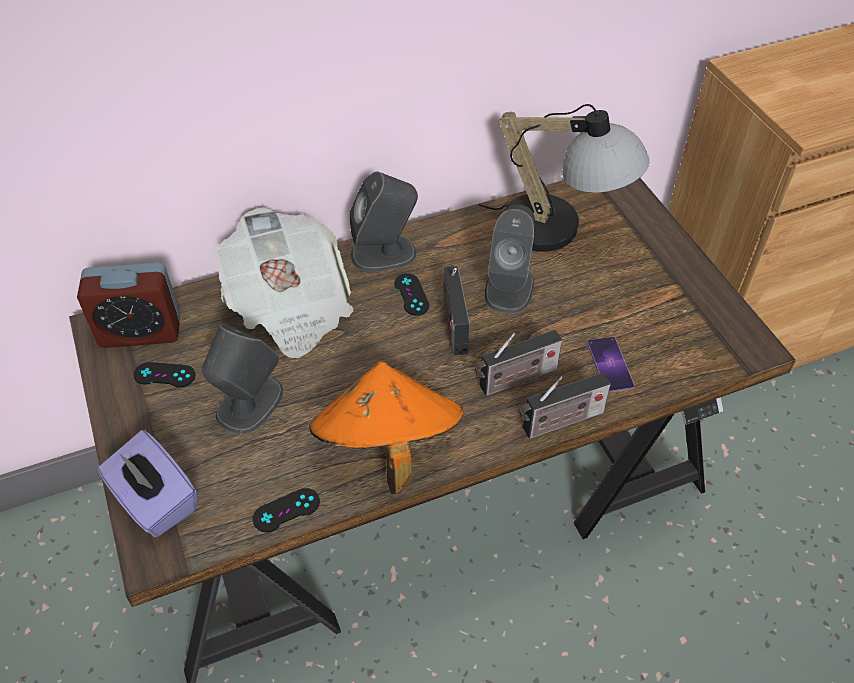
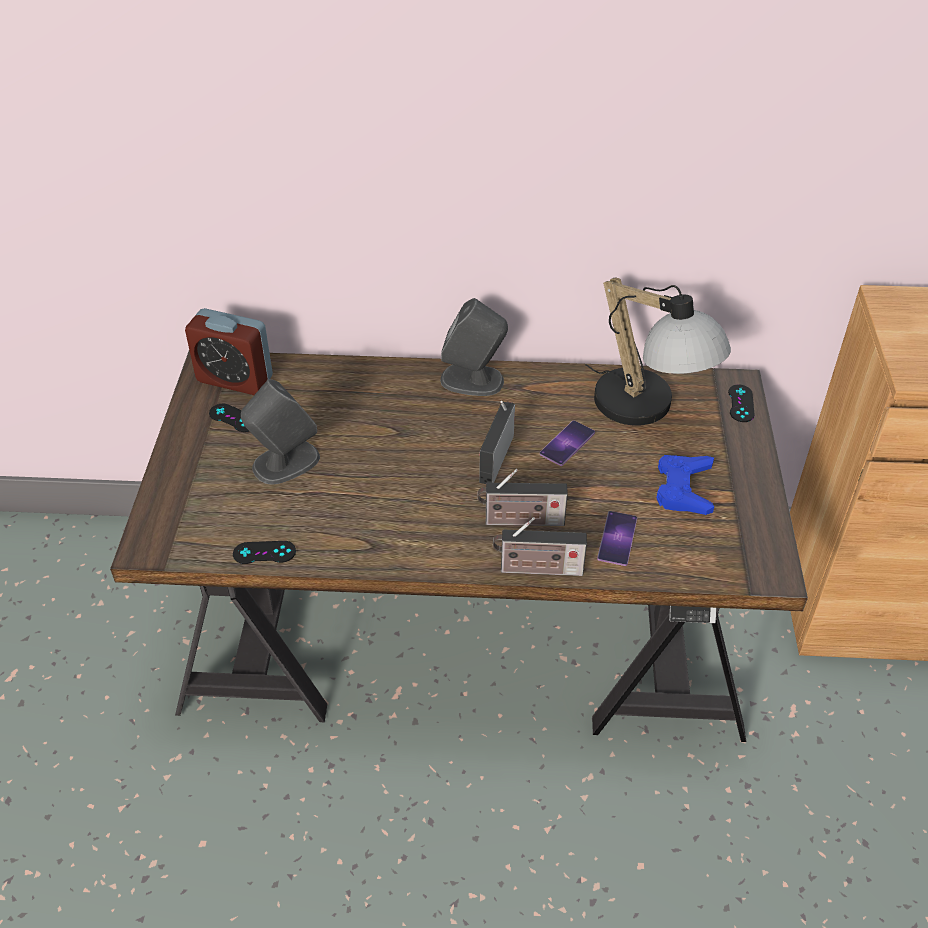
camera: 25 degrees right, 5 degrees down
purple tissue box [98,430,197,538] -> none
newspaper [217,207,353,358] -> none
orange hat [309,362,464,494] -> none
black game controller [394,273,429,316] -> black game controller moved to [728,385,755,422]
grey speaker [485,205,535,314] -> phone [540,421,595,466]
none -> blue game controller [656,455,714,515]

